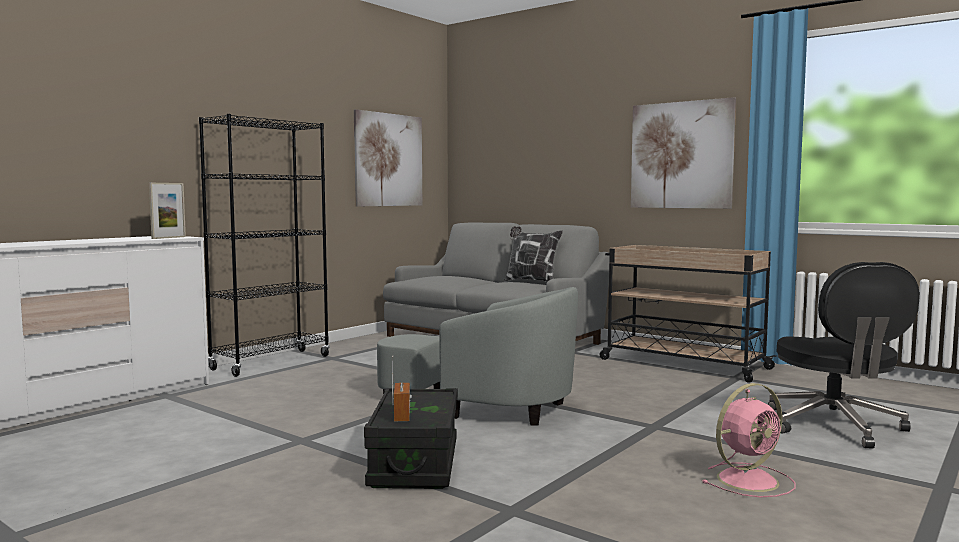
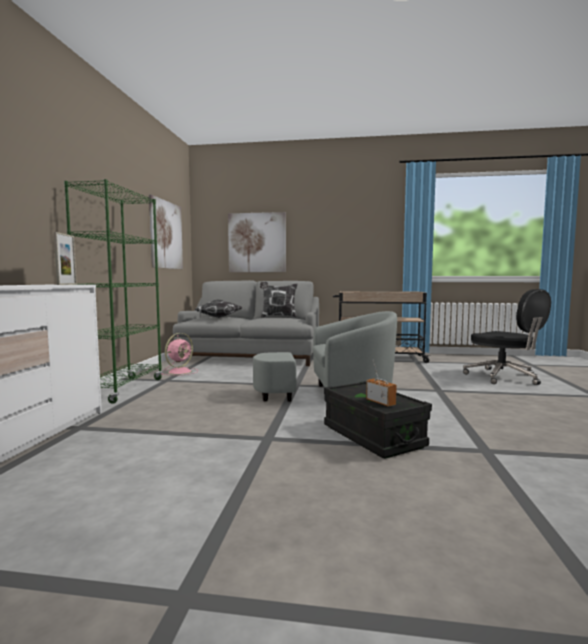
camera: 30 degrees left, 0 degrees up
black bookcase [199,114,330,377] -> green bookcase [64,179,163,404]
picture [631,97,736,209] -> picture moved to [228,212,286,272]
pink fan [703,383,795,497] -> pink fan moved to [161,333,198,376]
none -> pillow [194,299,243,318]

